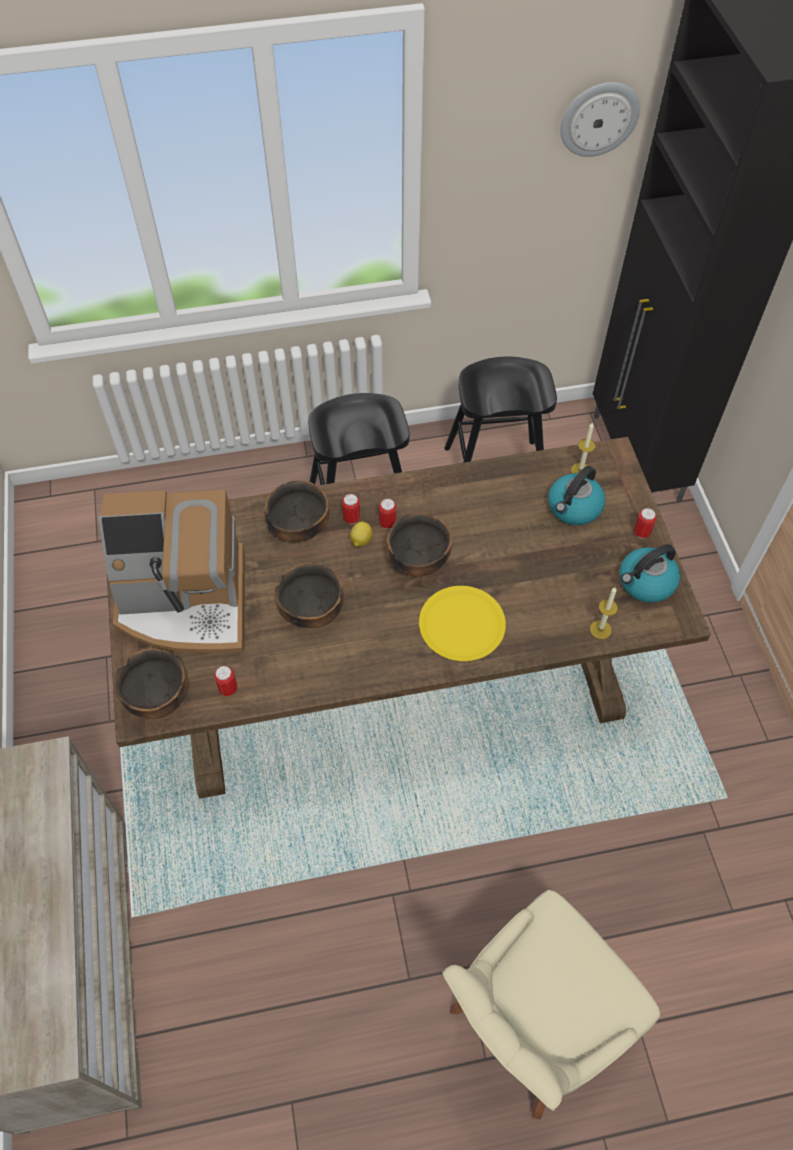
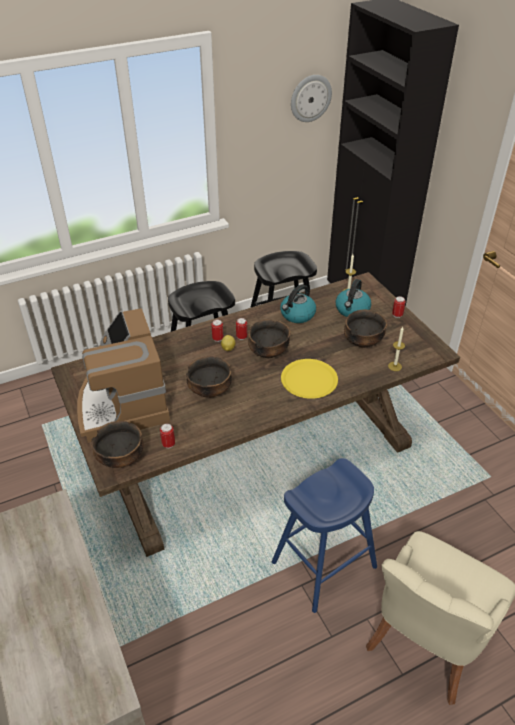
camera: 15 degrees left, 15 degrees down
coffee machine [99,490,245,653] -> coffee machine turned 90 degrees clockwise [77,308,170,443]
bowl [264,480,330,542] -> bowl moved to [344,310,387,348]
kettle [620,544,680,603] -> kettle moved to [280,284,316,323]
none -> blue stool [272,458,377,613]

